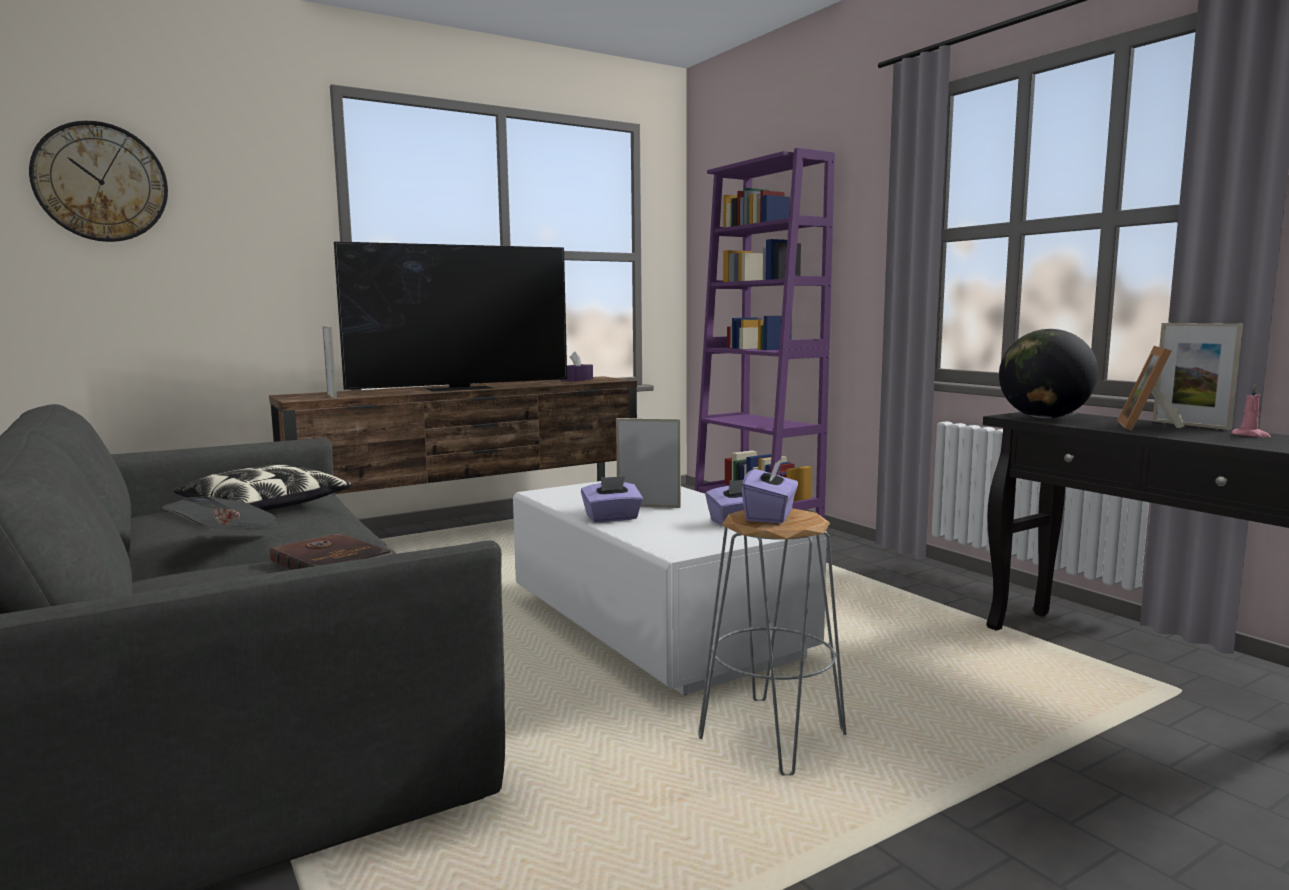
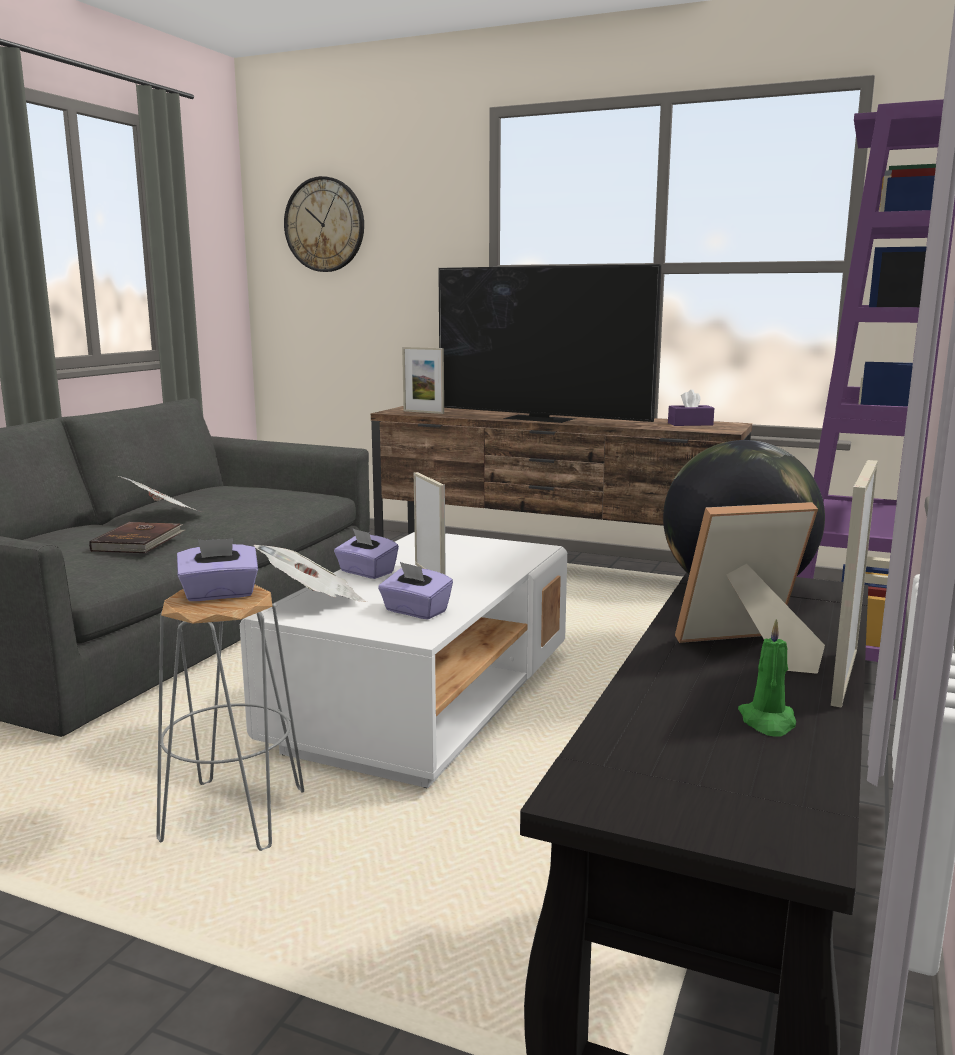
camera: 55 degrees right, 5 degrees up
pillow [174,465,352,511] -> none
picture frame [322,326,337,399] -> picture frame turned 90 degrees clockwise [402,347,444,414]
pink candle [1232,385,1271,437] -> green candle [738,619,796,737]
none -> newspaper [254,545,367,602]

